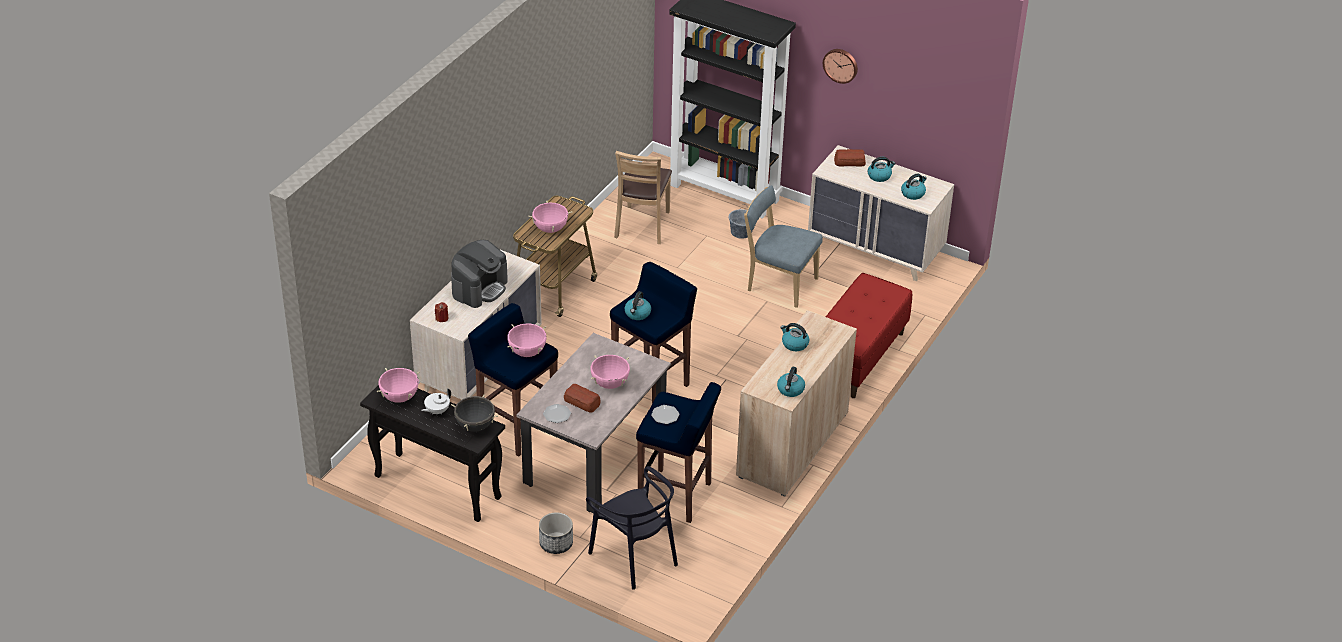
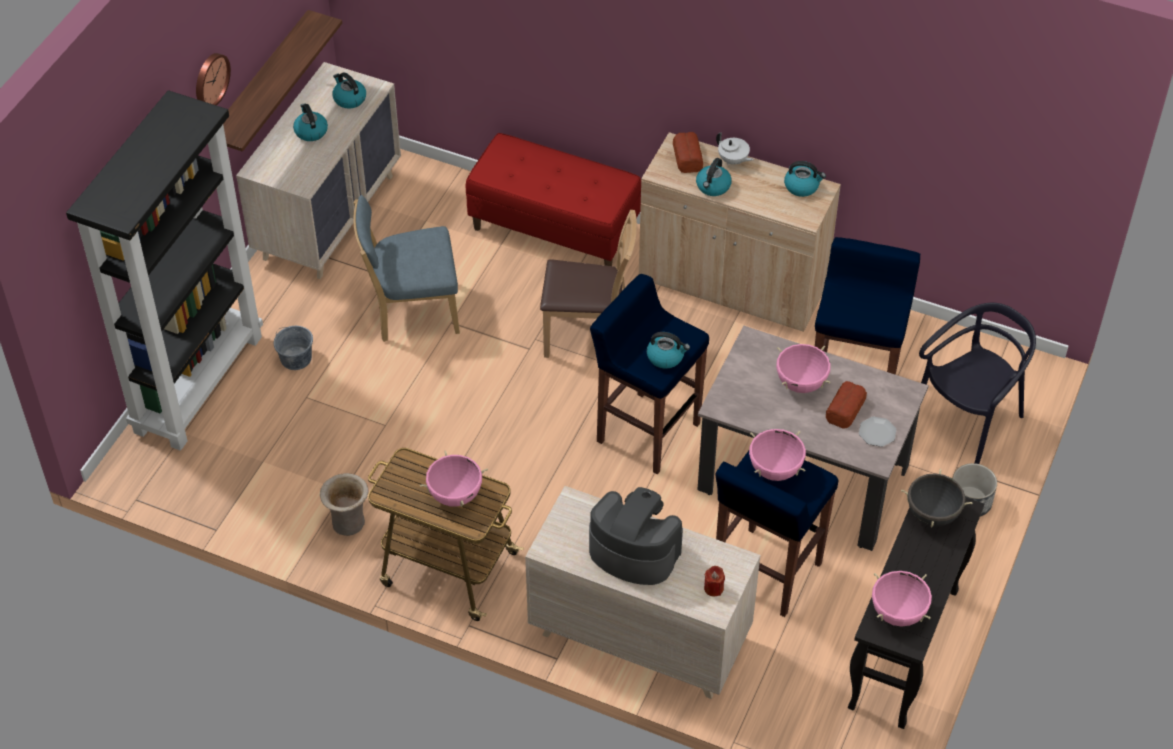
camera: 95 degrees left, 10 degrees up
white teapot [421,388,451,414] -> white teapot moved to [716,132,754,165]
brown chair [614,151,672,244] -> brown chair moved to [540,210,637,358]
plate [651,405,679,424] -> none
blue chair [744,185,823,308] -> blue chair turned 60 degrees clockwise [353,195,460,342]
bread [834,149,866,166] -> bread moved to [673,132,703,173]
none -> shelf [223,10,342,152]
none -> beige vase [320,473,368,536]

